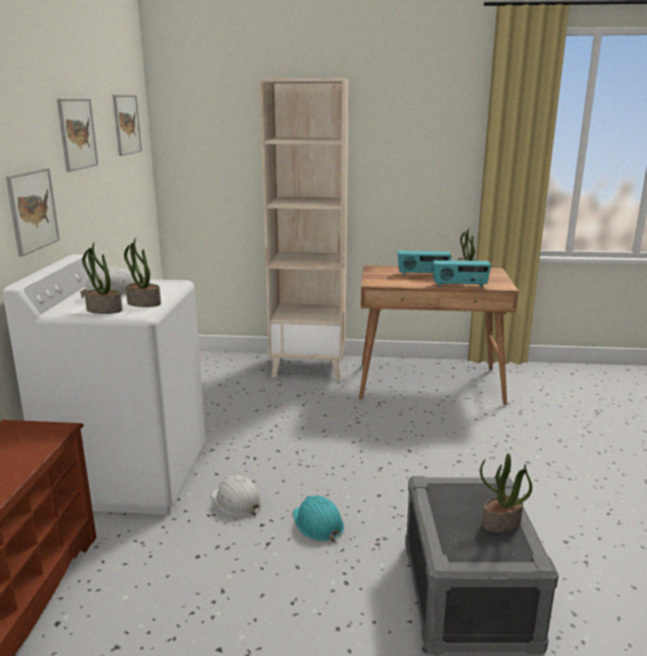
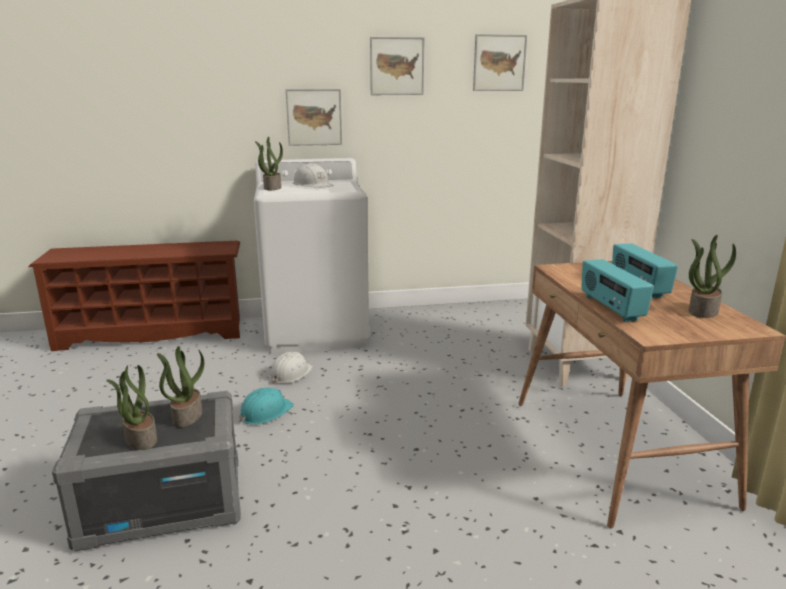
camera: 75 degrees right, 0 degrees up
potted plant [124,238,161,307] -> potted plant moved to [157,346,204,428]

